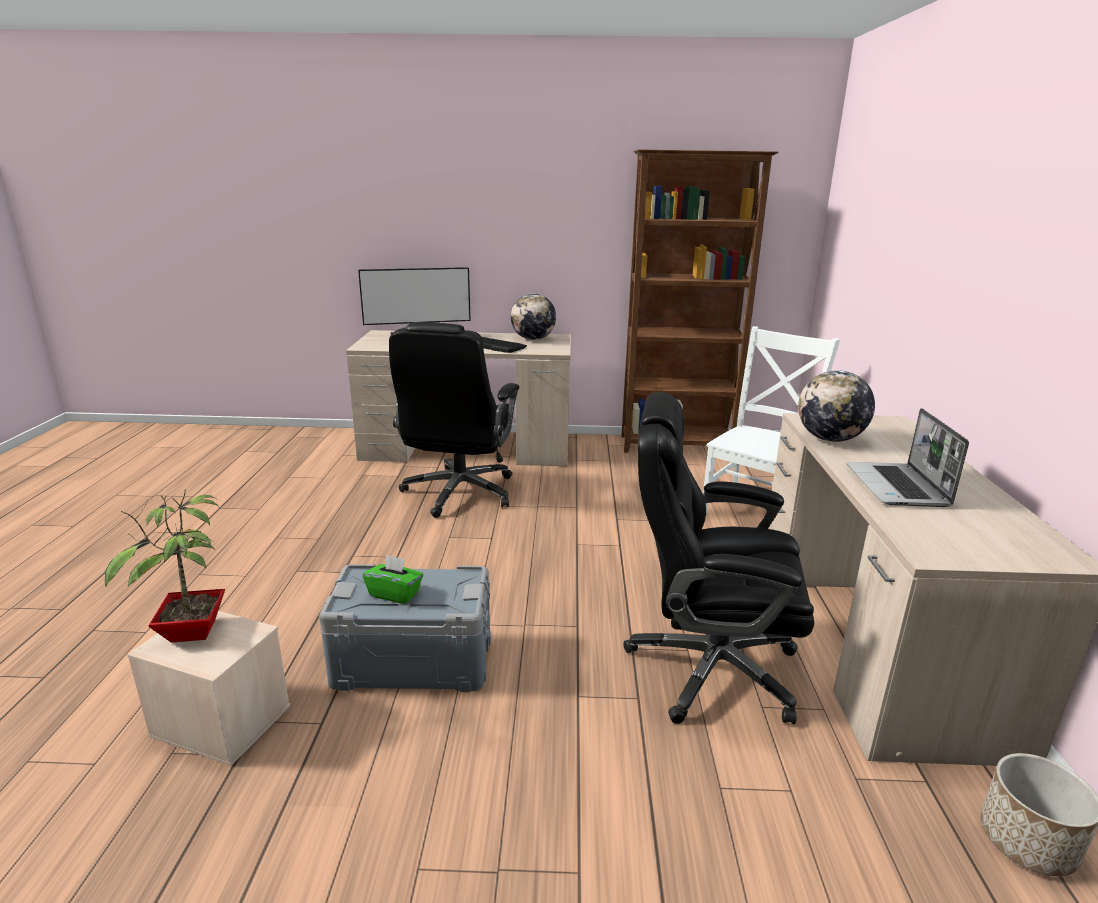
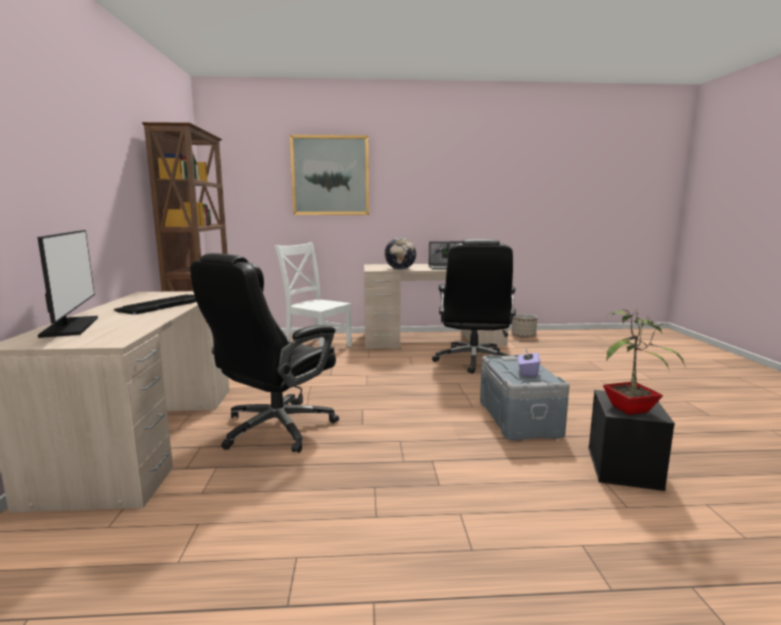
camera: 95 degrees left, 10 degrees down
beige storage box [127,611,291,766] -> black storage box [588,390,675,491]
green tissue box [363,555,423,604] -> purple tissue box [518,348,540,377]
black office chair [389,322,519,518] -> black office chair turned 120 degrees clockwise [190,253,339,453]
globe [511,293,556,340] -> none
none -> picture [290,135,369,215]

